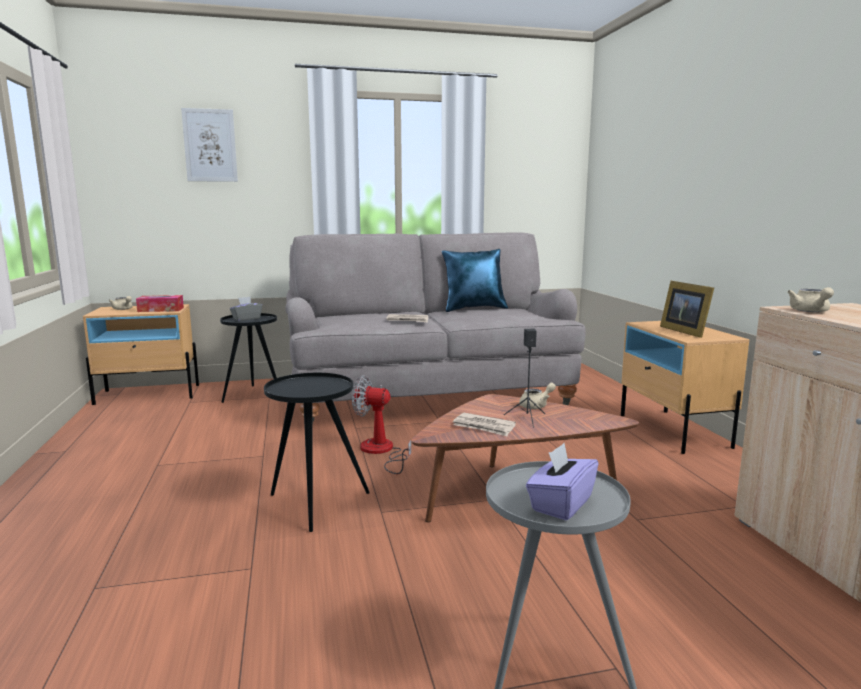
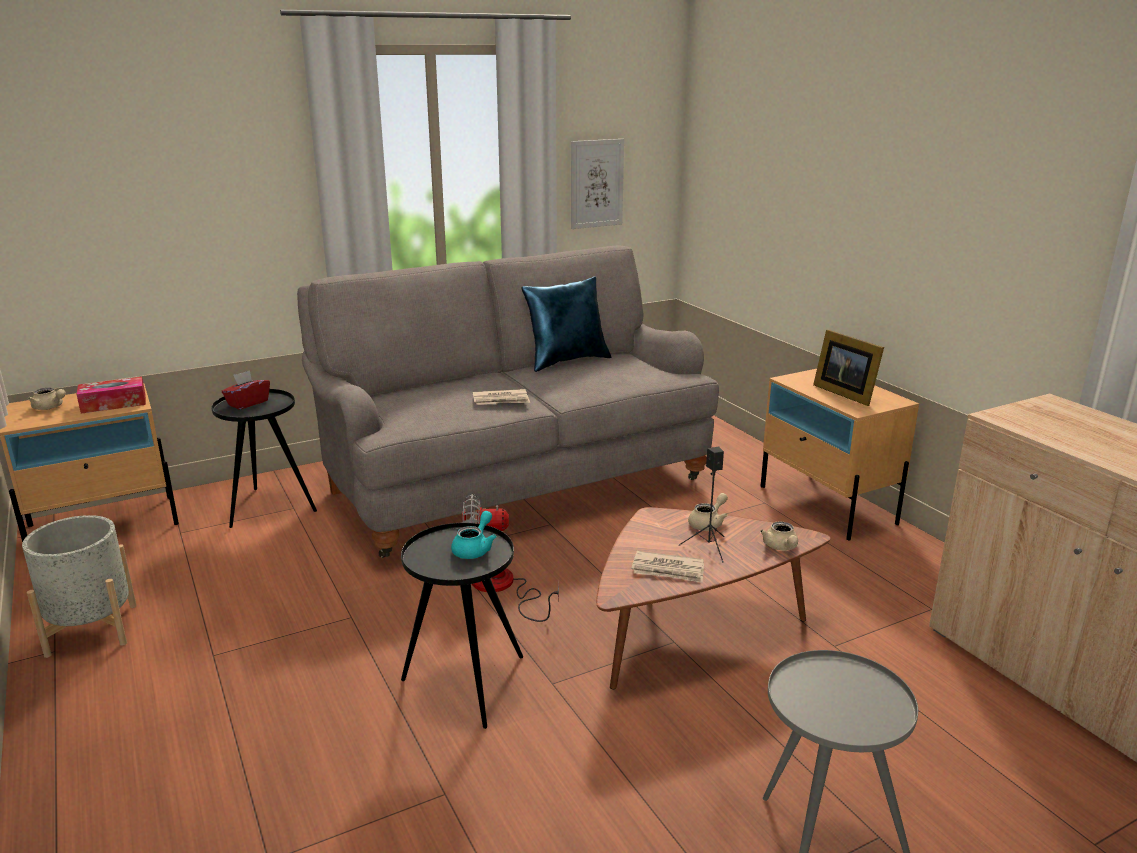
camera: 15 degrees left, 10 degrees up
picture [181,108,238,182] -> picture moved to [571,139,624,229]
grey tissue box [230,297,262,321] -> red tissue box [222,370,270,410]
purple tissue box [526,443,598,520] -> none
beige teapot [787,287,834,312] -> beige teapot moved to [760,521,798,550]
none -> grey planter [22,515,137,658]
none -> turquoise teapot [451,511,496,559]

